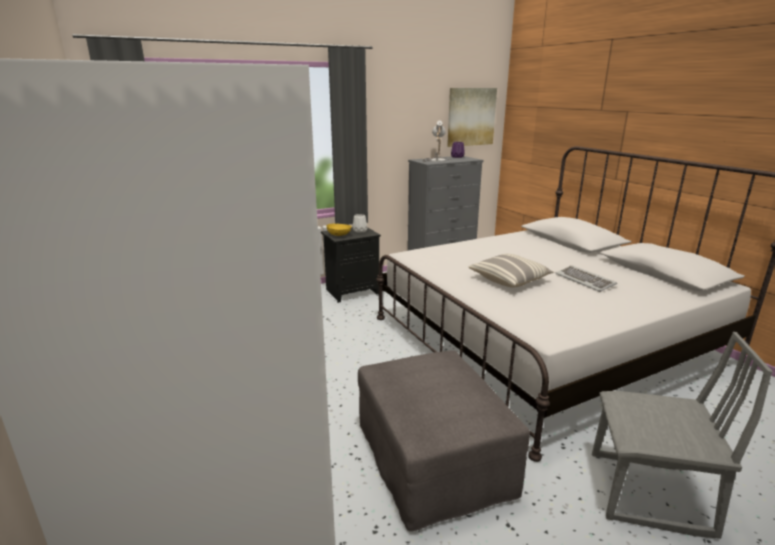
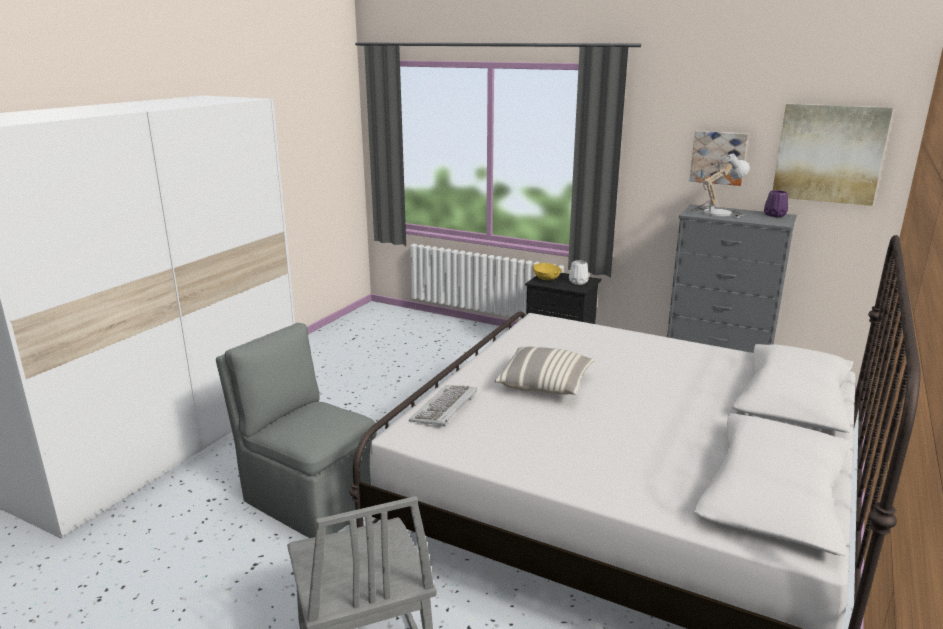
camera: 55 degrees right, 0 degrees up
grey ottoman [358,350,530,532] -> grey chair [216,323,377,538]
keyboard [555,265,617,292] -> keyboard moved to [409,385,477,426]
none -> picture [690,131,749,186]

